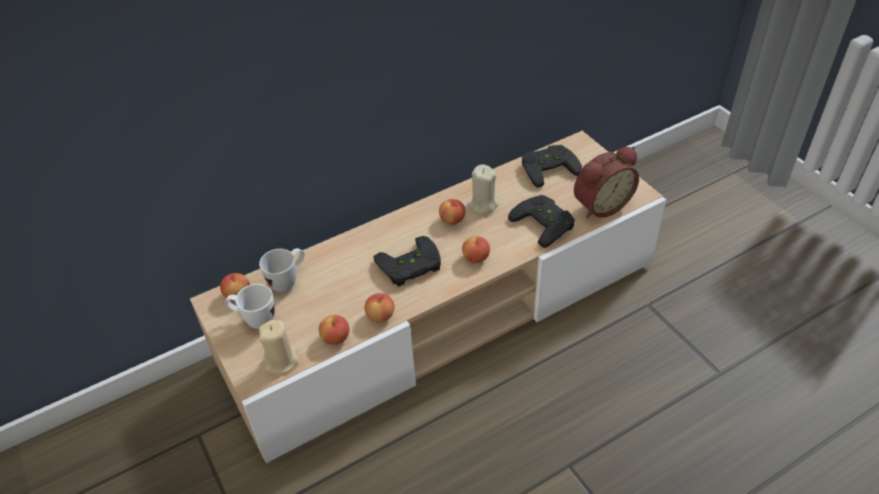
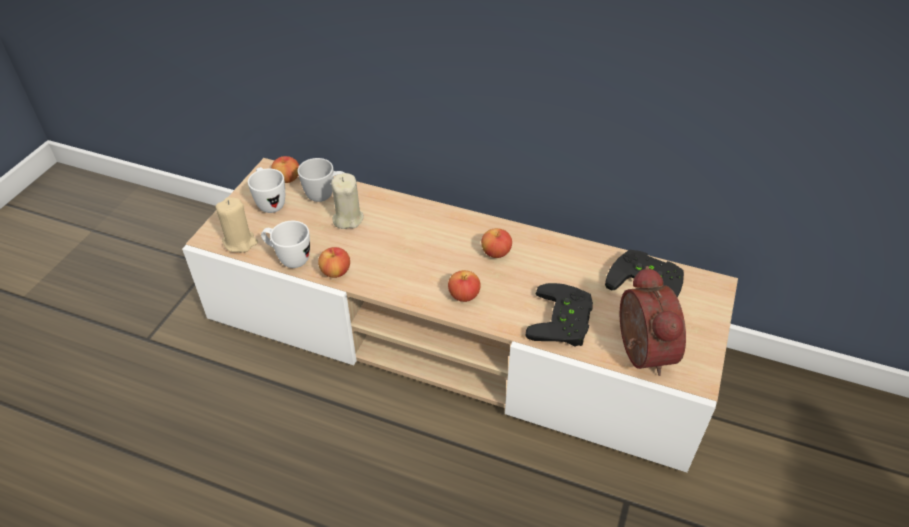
camera: 50 degrees right, 0 degrees up
apple [319,315,349,345] -> white mug [261,221,310,268]
black game controller [374,236,441,287] -> none
beige candle [467,164,498,215] -> beige candle moved to [331,173,364,229]
alarm clock [574,146,639,218] -> alarm clock turned 120 degrees counterclockwise [620,266,686,376]

